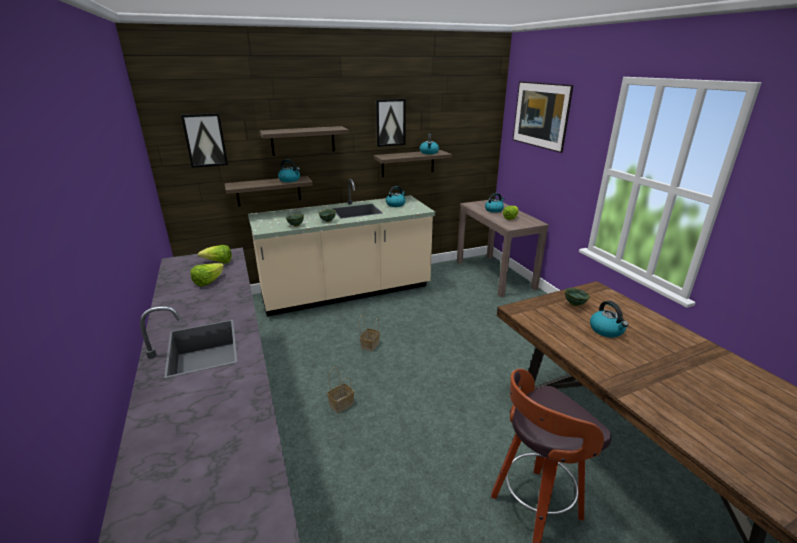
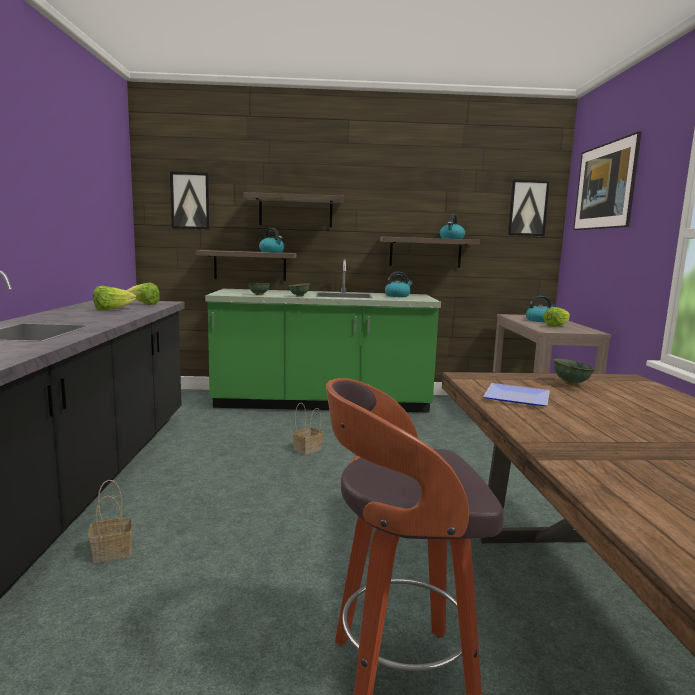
camera: 20 degrees right, 15 degrees down
beige counter [248,179,435,316] -> green counter [205,259,441,413]
basket [327,367,354,413] -> basket moved to [89,480,132,563]
picture [376,99,406,147] -> picture moved to [507,179,550,236]
kettle [590,301,628,338] -> none
none -> plate [483,383,550,406]

